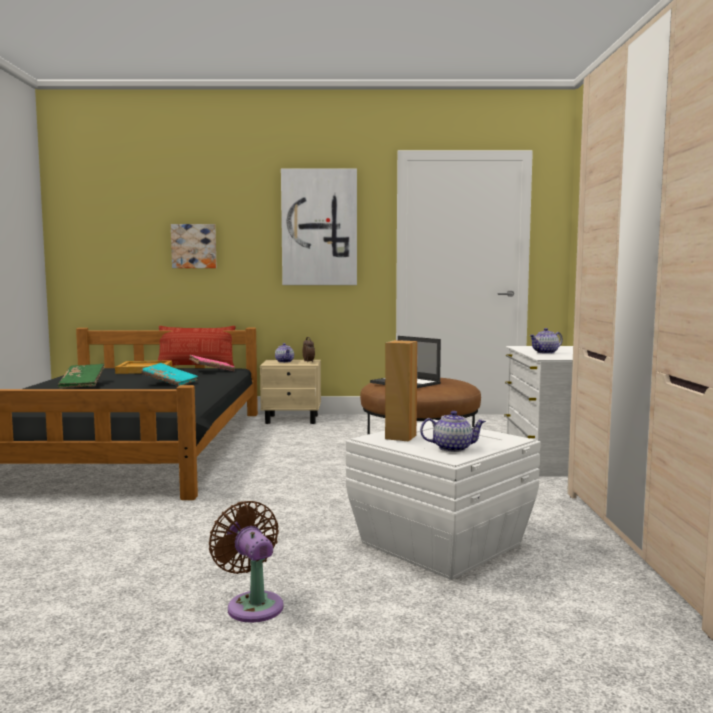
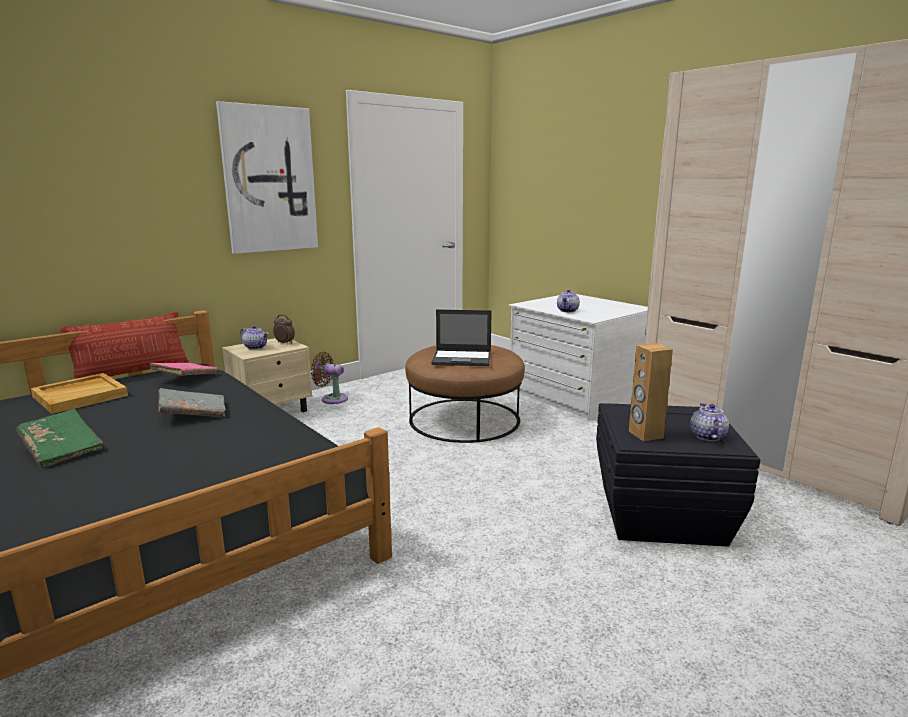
camera: 40 degrees left, 10 degrees up
turquoise book [141,363,198,386] -> grey book [158,388,226,418]
picture [171,224,217,268] -> none
brown fan [209,501,284,623] -> brown fan moved to [311,352,348,404]
white storage box [346,419,540,580] -> black storage box [596,403,760,547]
teapot [420,411,486,452] -> teapot turned 45 degrees counterclockwise [691,403,729,441]

